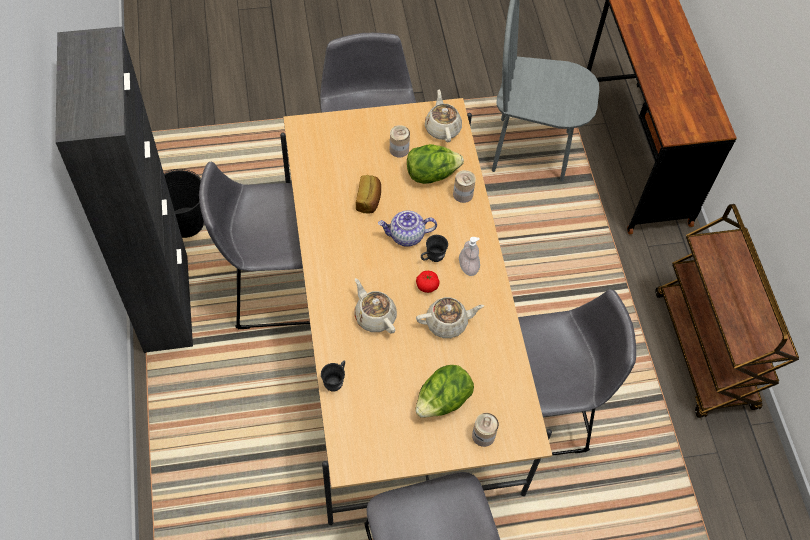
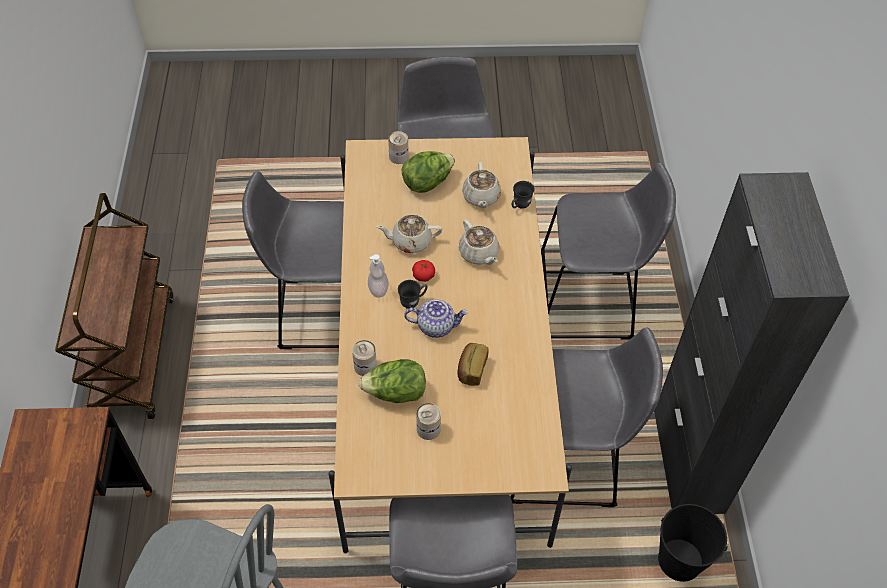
camera: 170 degrees left, 5 degrees down
beige teapot [425,89,462,142] -> beige teapot moved to [462,162,501,208]
none -> grey stool [541,163,676,340]

